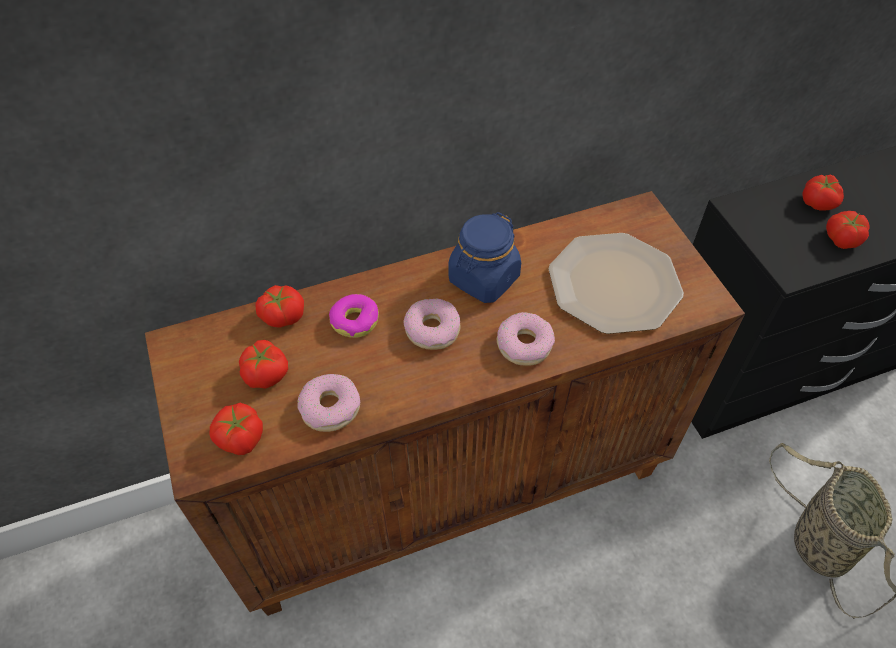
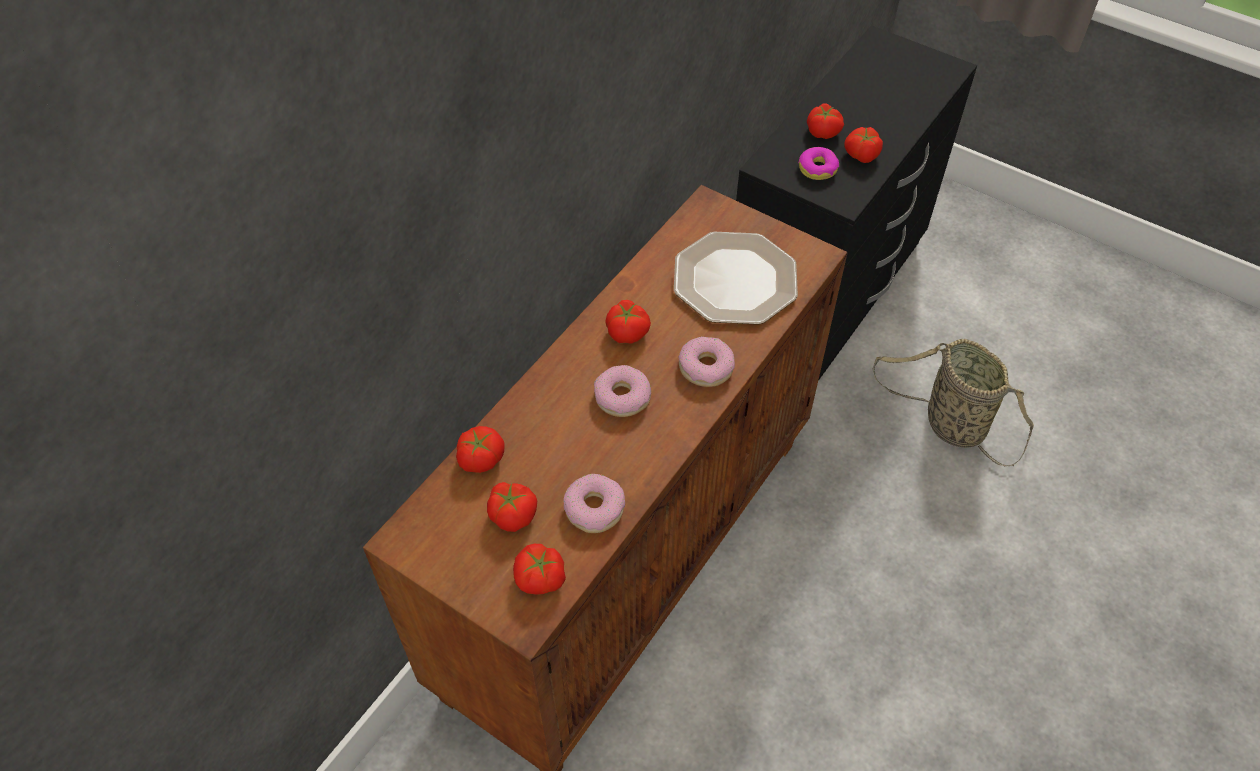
camera: 35 degrees left, 0 degrees up
donut [329,294,379,338] -> donut moved to [798,147,839,180]
blue jar [449,212,521,303] -> tomato [605,300,651,344]

